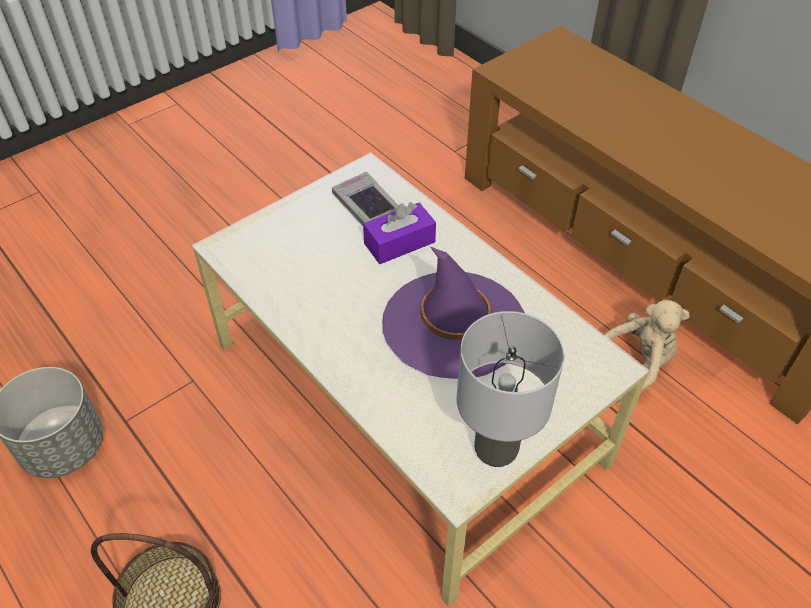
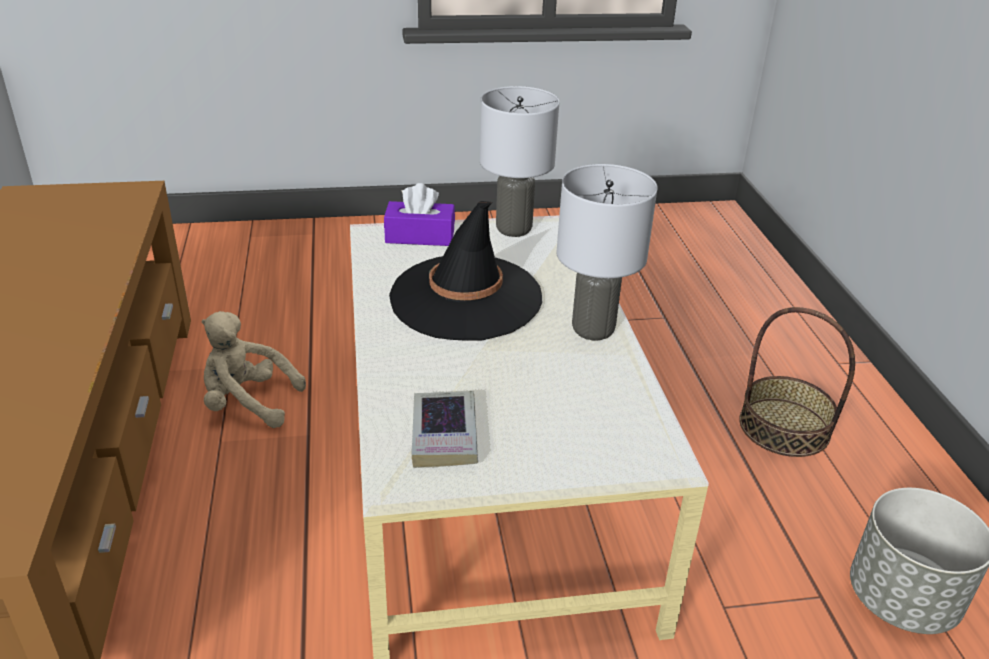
camera: 150 degrees left, 15 degrees down
purple tissue box [363,202,436,264] -> purple tissue box moved to [384,183,455,246]
purple hat [383,247,525,379] -> black hat [389,201,542,341]
none -> white table lamp [556,164,658,341]

